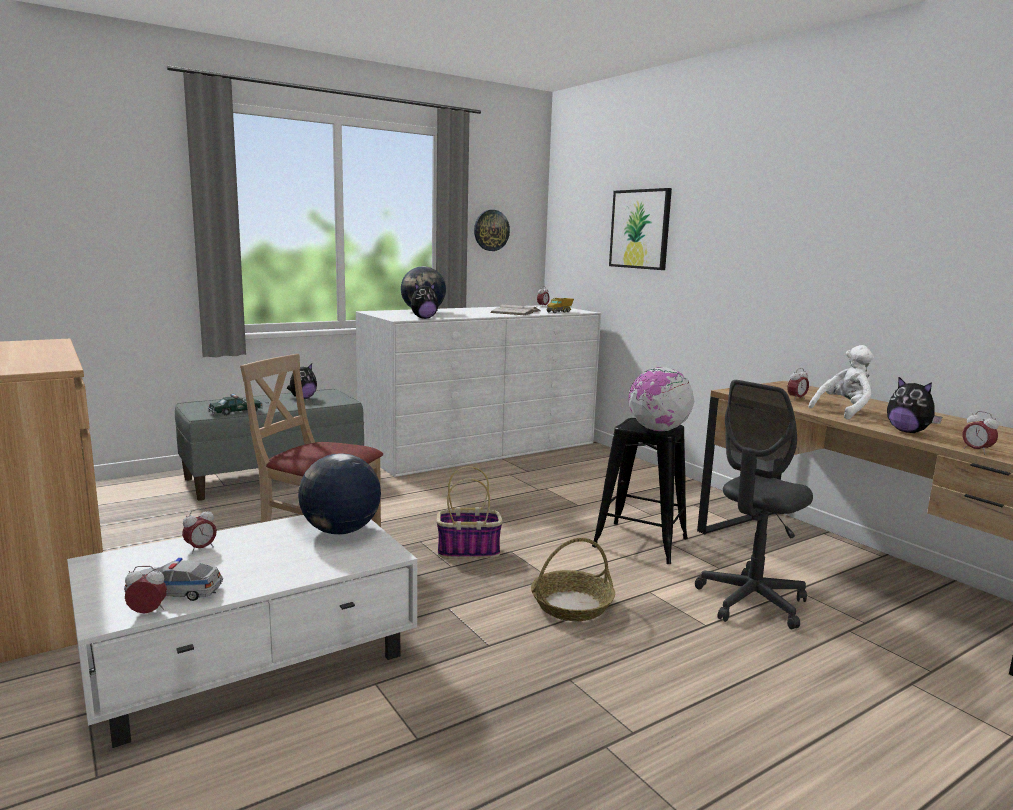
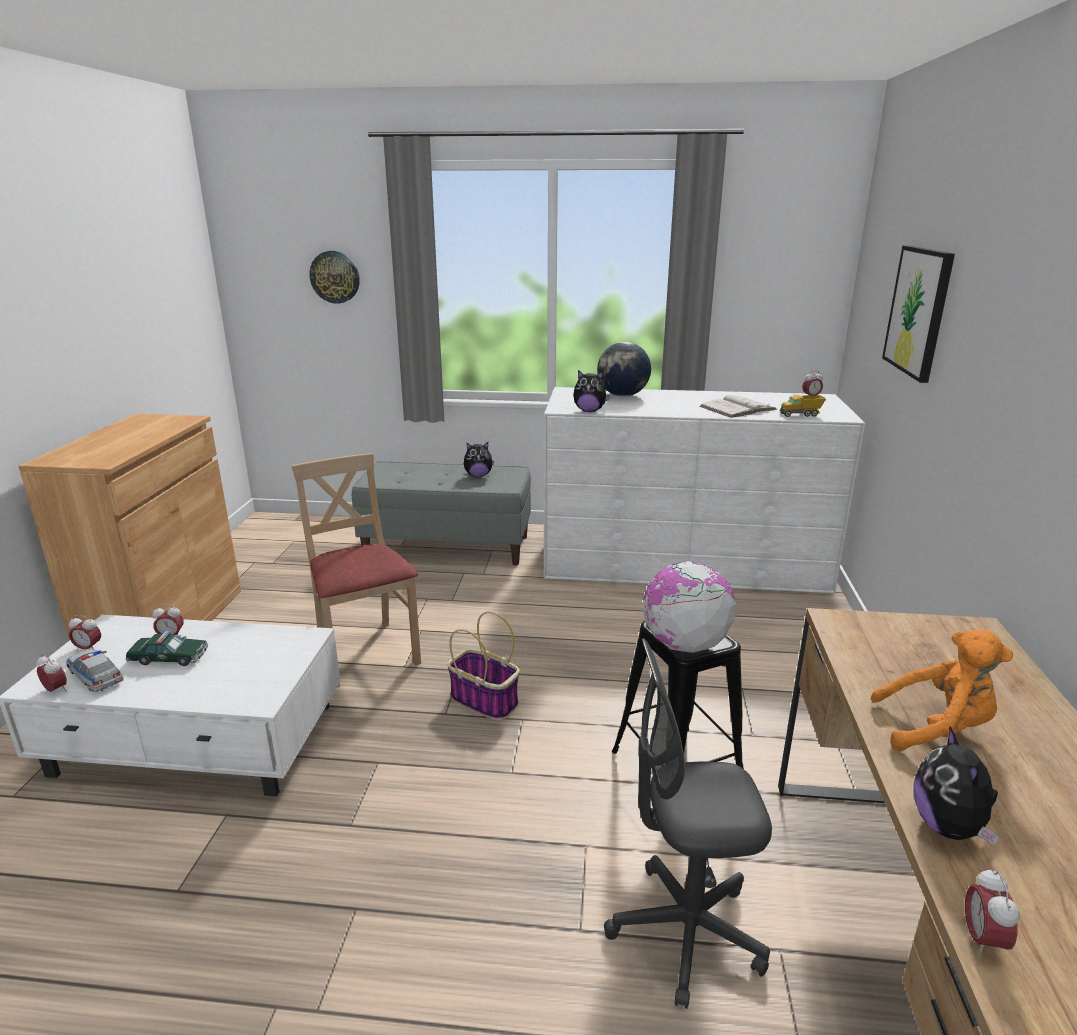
camera: 40 degrees right, 10 degrees up
toy car [208,394,263,416] -> toy car moved to [125,631,208,666]
globe [298,453,381,535] -> none
wall clock [474,210,510,251] -> wall clock moved to [309,251,360,304]
basket [531,538,615,621] -> none
alarm clock [787,368,809,399] -> alarm clock moved to [69,615,101,651]
white plush toy [808,345,874,420] -> orange plush toy [870,630,1013,751]

